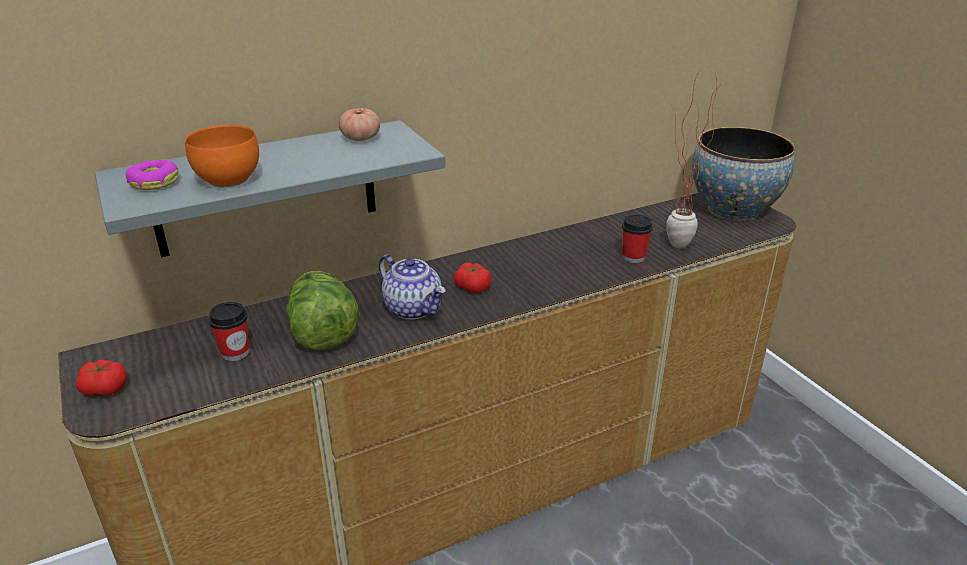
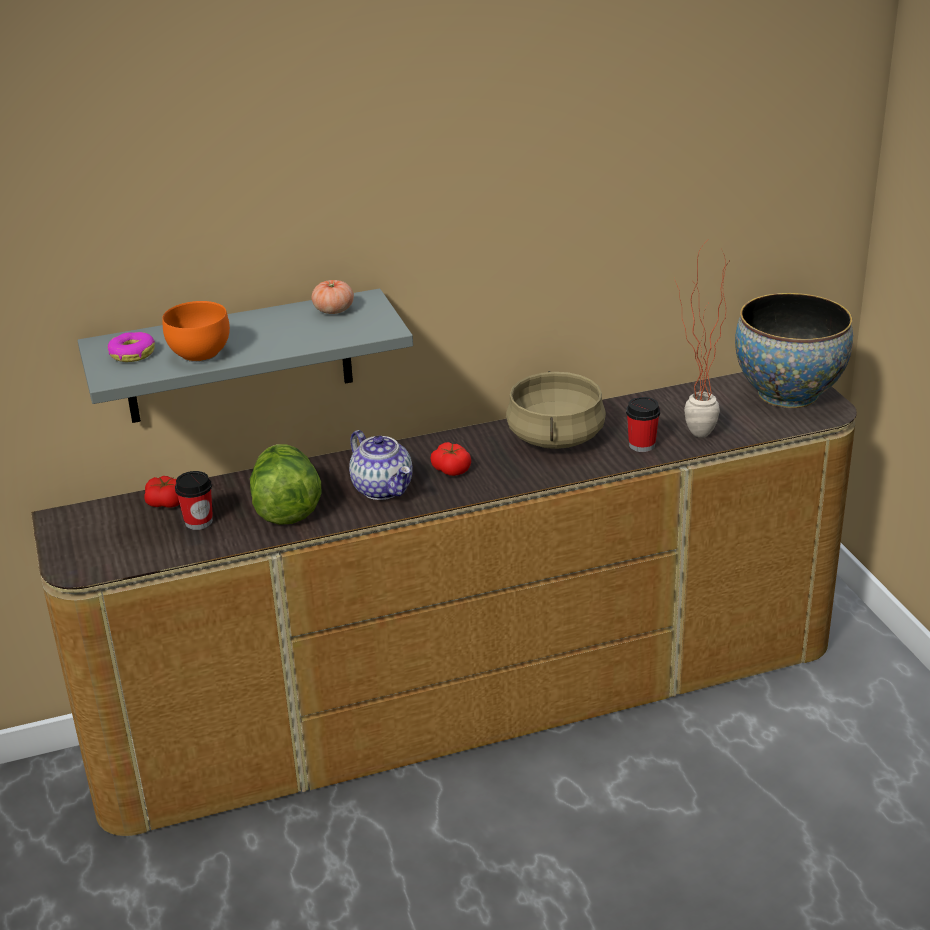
camera: 10 degrees right, 0 degrees up
tomato [76,360,127,396] -> tomato moved to [144,476,180,508]
none -> beige cooking pot [506,371,606,449]

